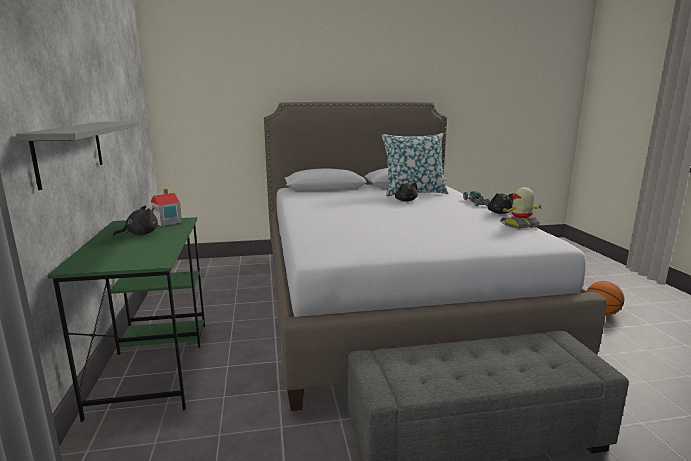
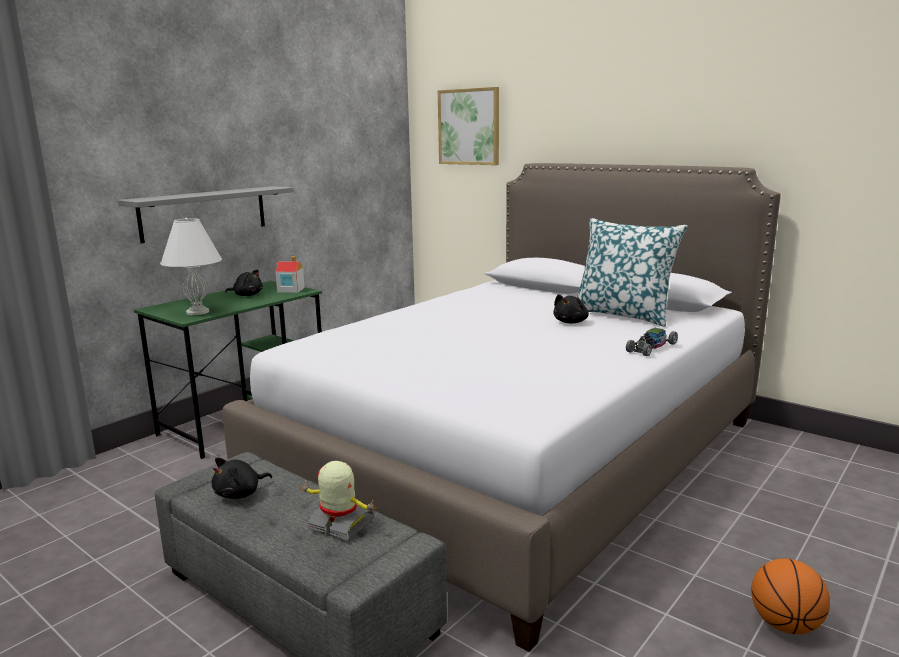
camera: 50 degrees right, 0 degrees up
black plush toy [488,193,513,214] -> black plush toy moved to [212,457,272,499]
toy robot [500,187,544,229] -> toy robot moved to [299,461,377,541]
none -> white table lamp [160,218,222,315]
none -> picture [438,87,499,165]

